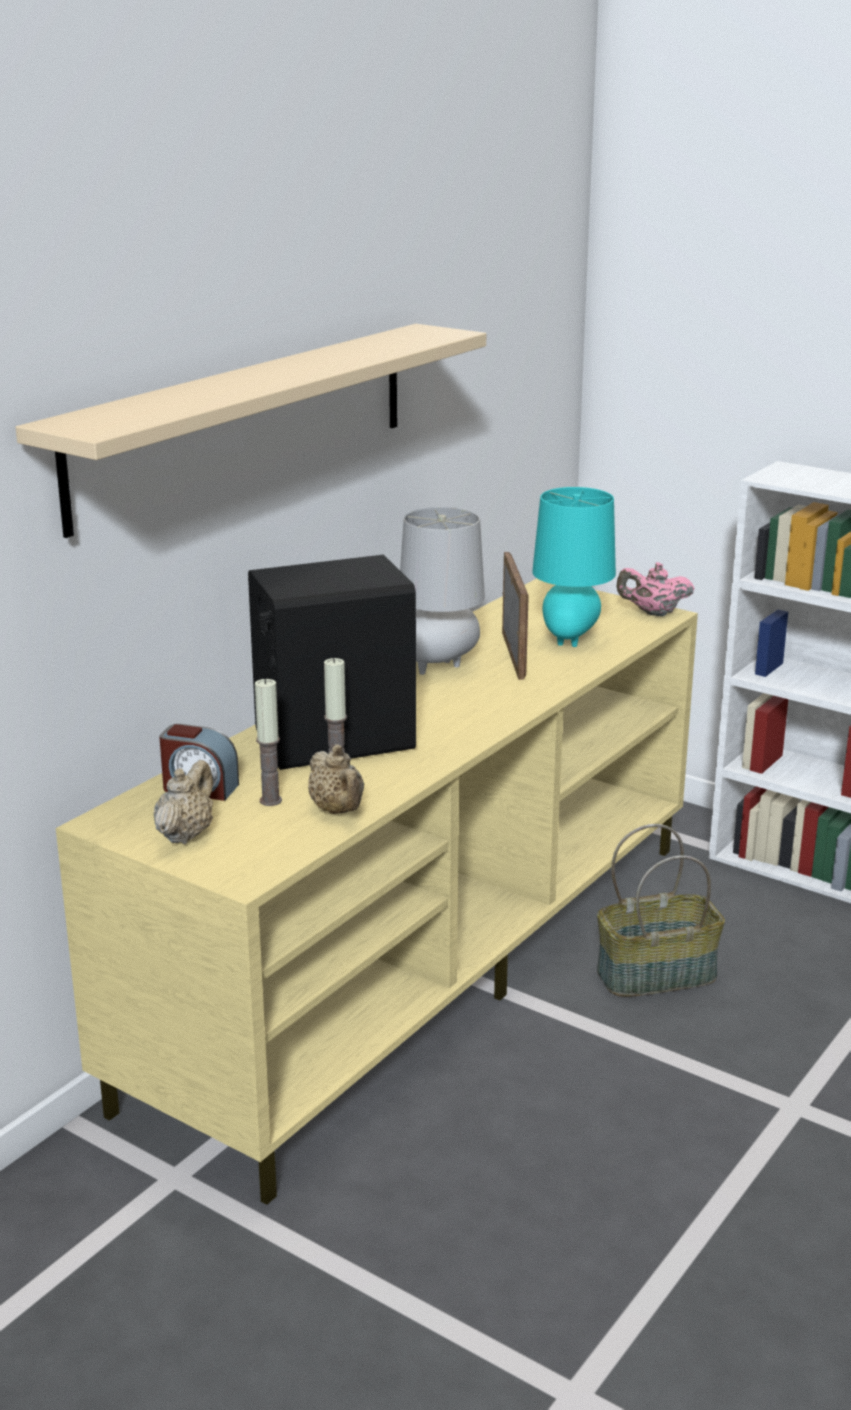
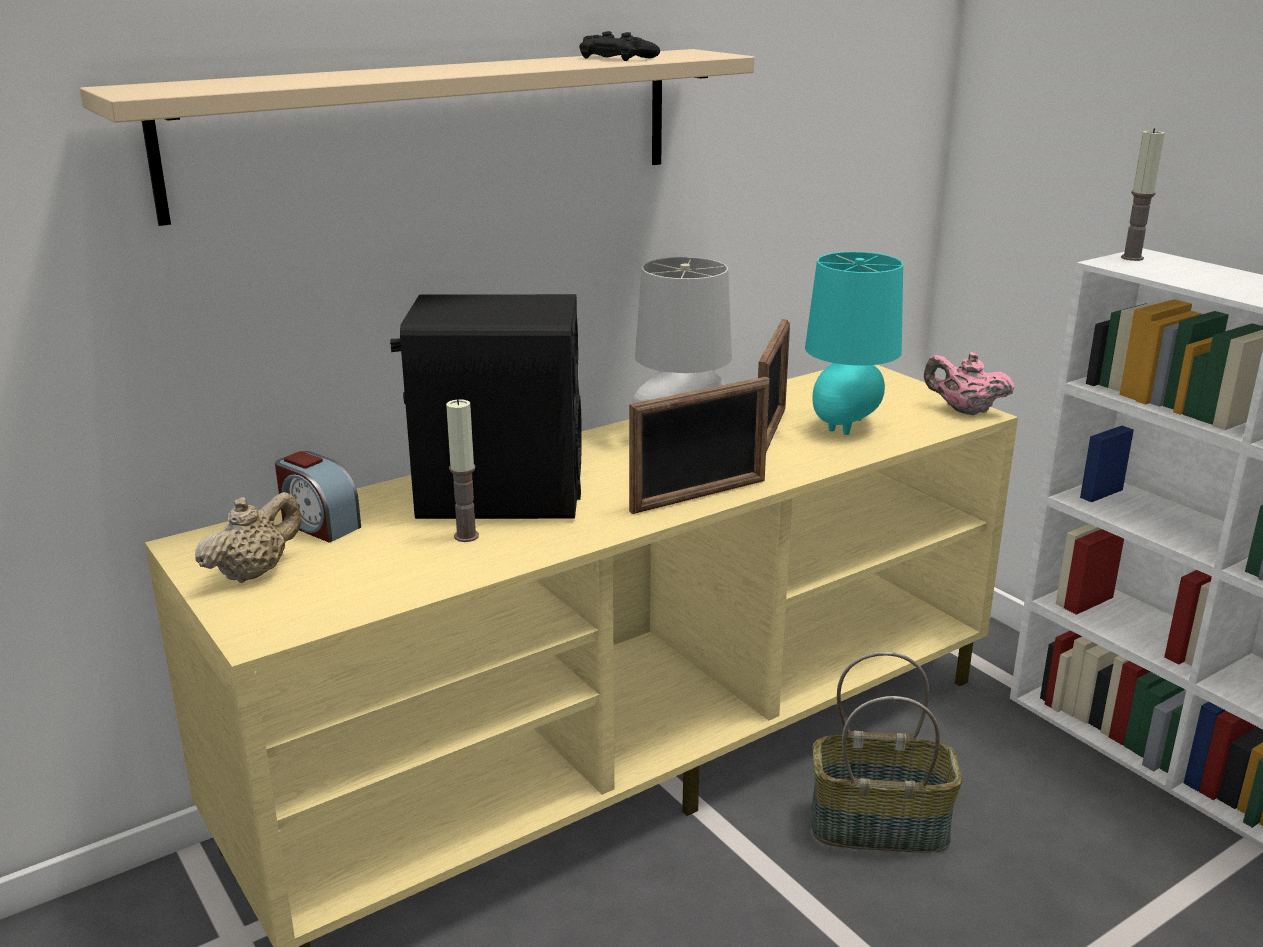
camera: 20 degrees right, 0 degrees up
candle [255,679,282,806] -> candle moved to [1121,128,1165,261]
beige teapot [308,744,364,814] -> none
none -> black game controller [579,31,660,61]
none -> picture frame [629,377,770,514]

